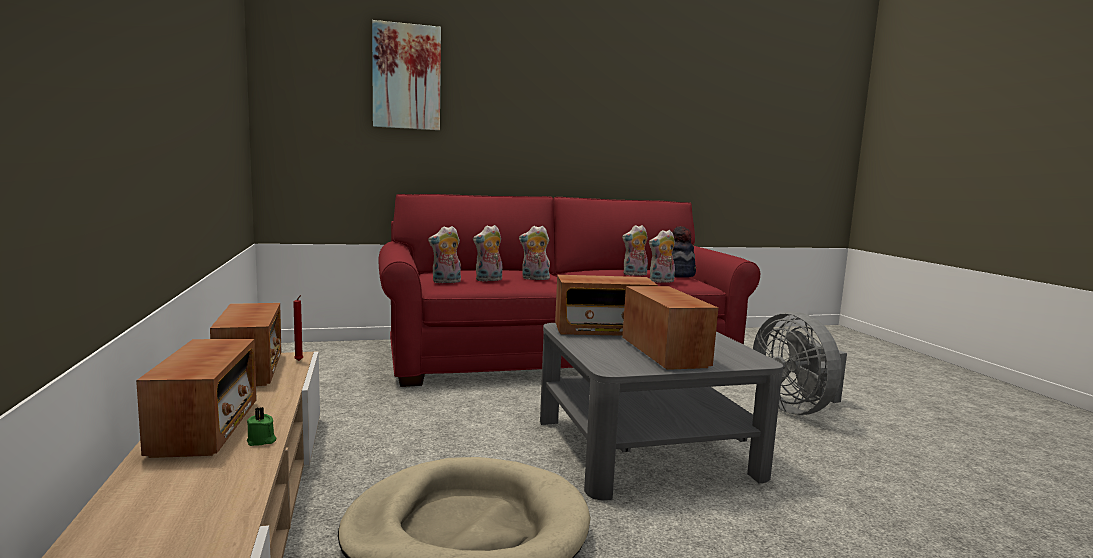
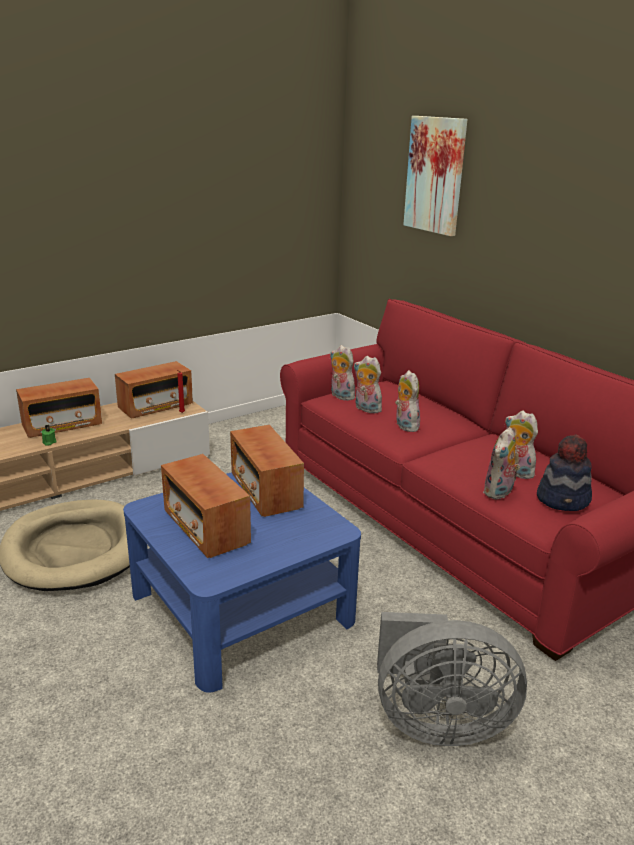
camera: 70 degrees right, 15 degrees up
grey coffee table [540,323,783,500] -> blue coffee table [123,472,361,693]
radio [622,286,718,370] -> radio turned 90 degrees clockwise [161,454,251,558]
plush toy [649,230,675,283] -> plush toy turned 105 degrees counterclockwise [483,427,520,500]
grey fan [753,311,847,415] -> grey fan turned 135 degrees counterclockwise [377,612,527,746]

